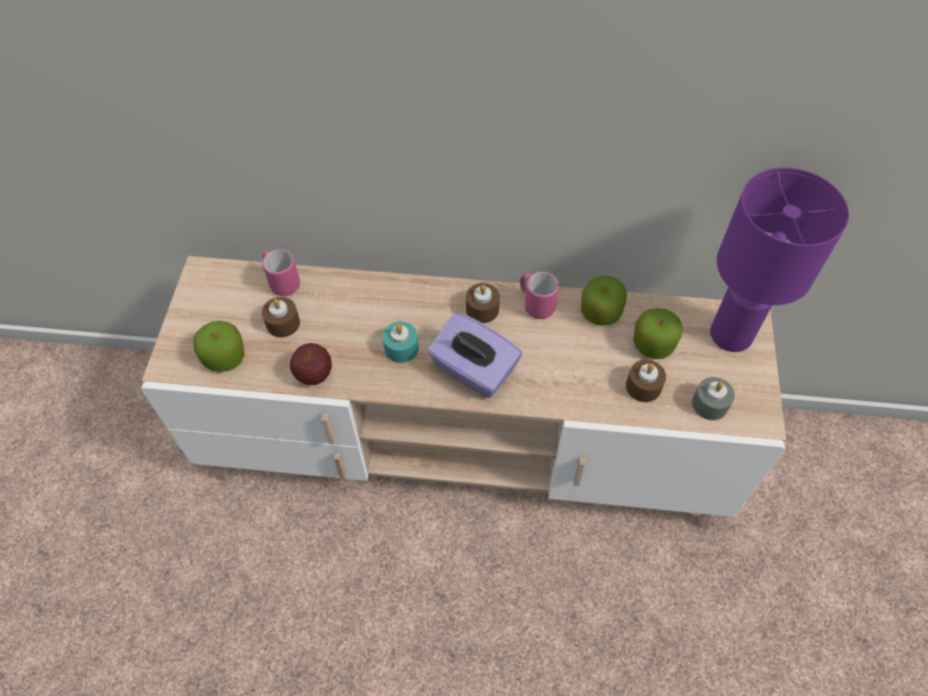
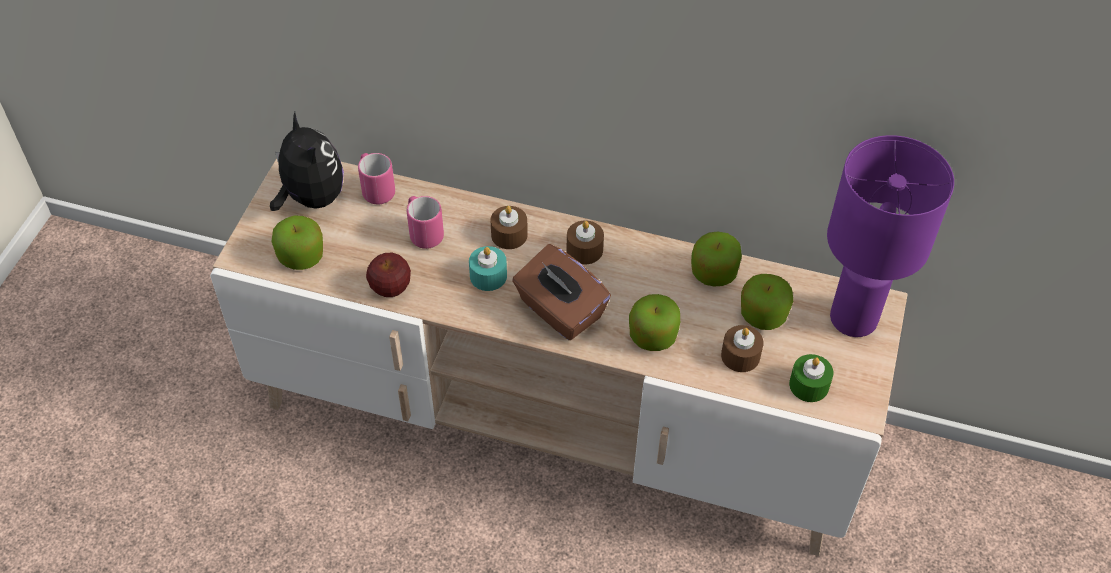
camera: 10 degrees right, 5 degrees down
brown candle [262,297,300,337] -> brown candle moved to [490,206,528,249]
purple tissue box [428,312,522,398] -> brown tissue box [512,244,611,340]
pink mug [520,272,559,319] -> pink mug moved to [407,196,444,249]
grey candle [692,377,735,420] -> green candle [789,354,834,402]
none -> plush toy [270,112,344,211]
none -> apple [629,294,680,351]

